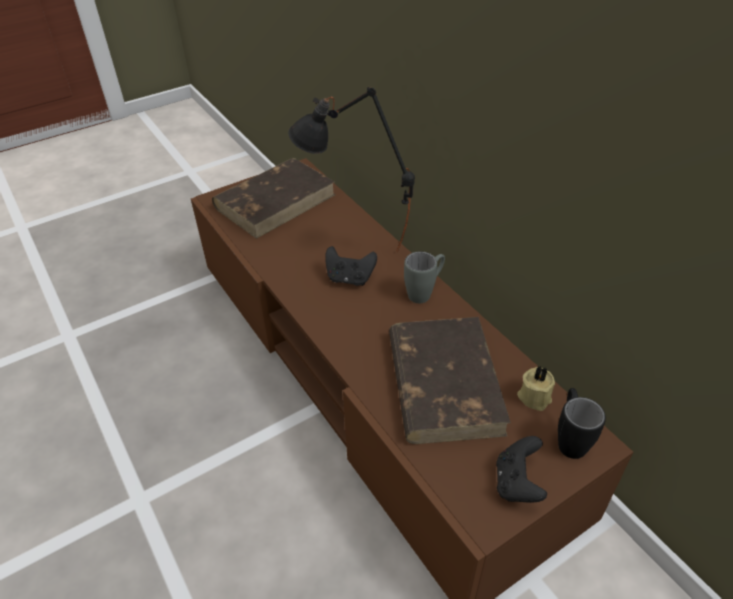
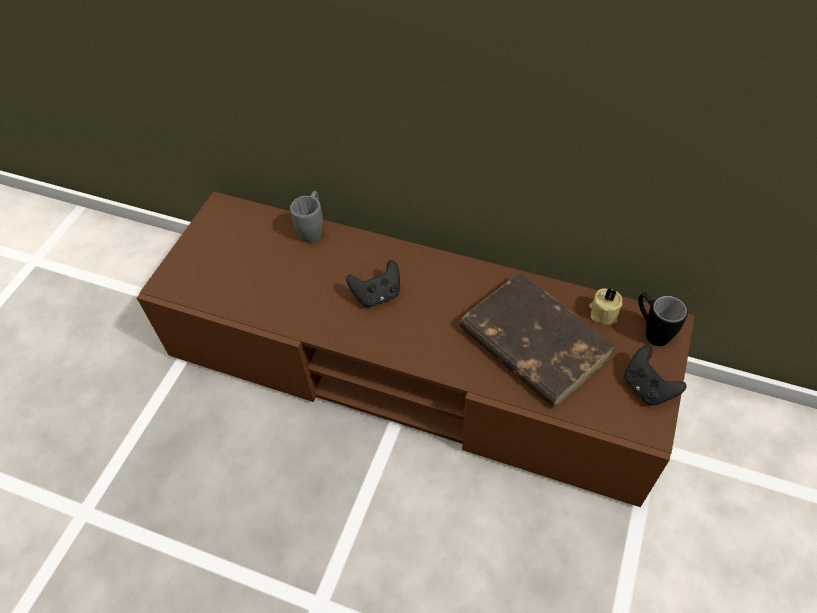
camera: 35 degrees left, 10 degrees up
brown book [212,158,335,239] -> none
black table lamp [288,87,415,252] -> none
grey mug [404,251,445,303] -> grey mug moved to [290,191,323,243]

